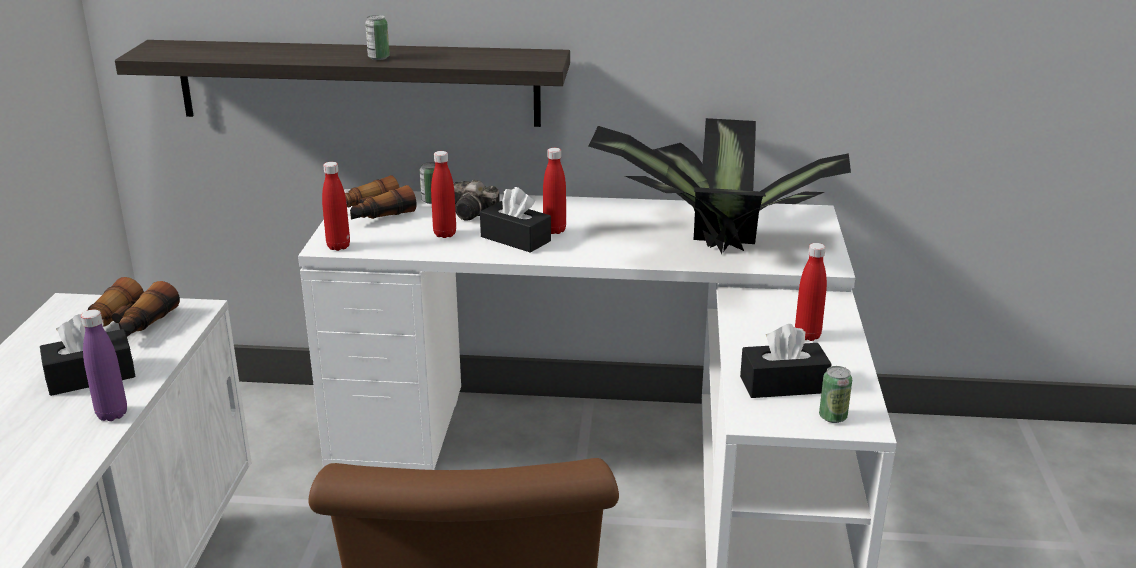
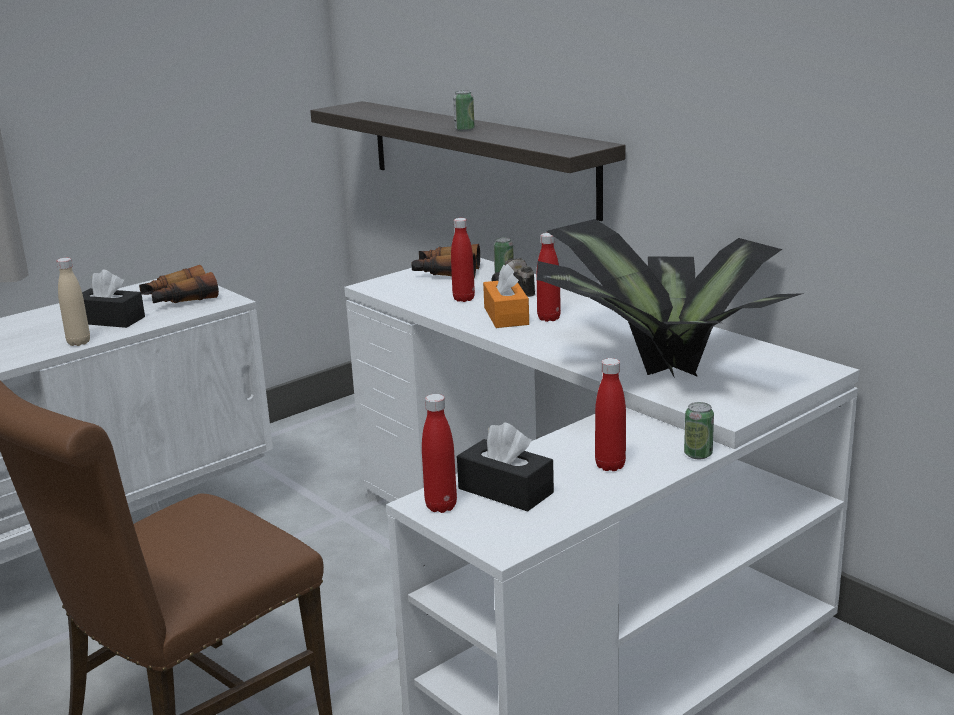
camera: 45 degrees right, 5 degrees down
purple bottle [81,310,127,421] -> beige bottle [57,258,90,346]
red bottle [322,162,350,251] -> red bottle moved to [422,394,457,513]
black tissue box [480,187,551,253] -> orange tissue box [483,264,529,328]
can [819,366,852,423] -> can moved to [684,402,714,459]

